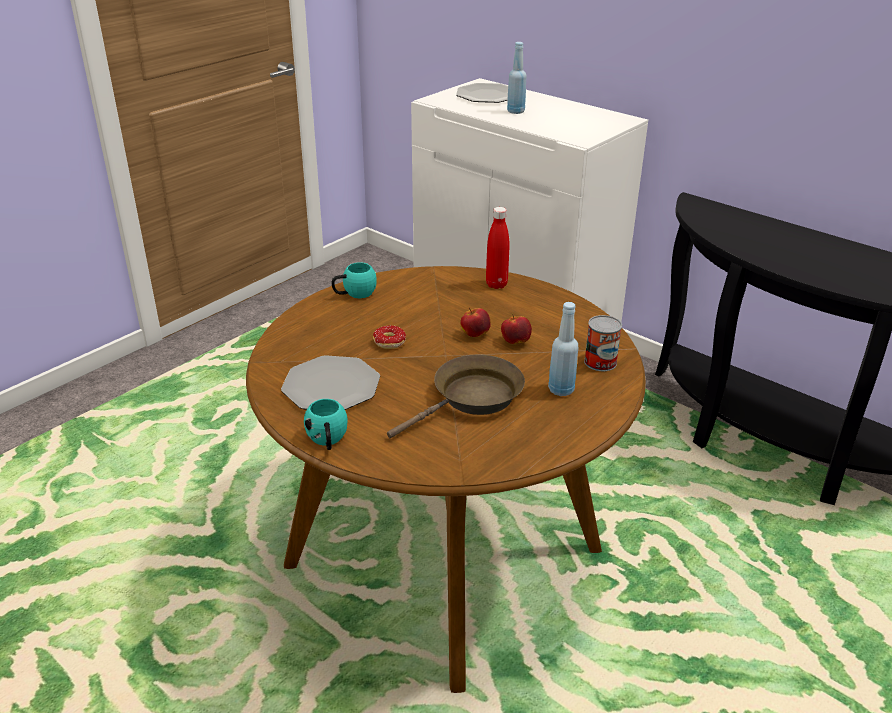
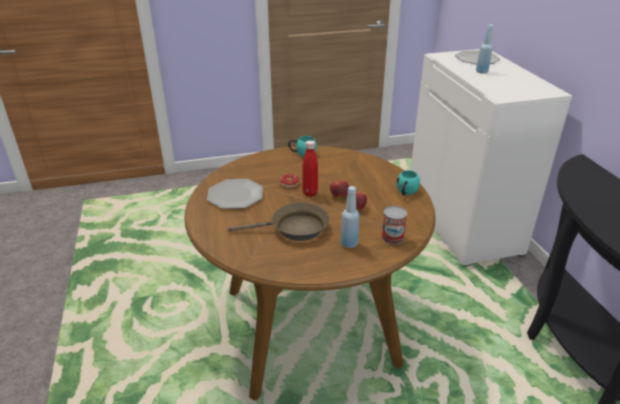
camera: 35 degrees right, 0 degrees up
turquoise mug [304,399,347,450] -> turquoise mug moved to [397,170,420,196]
red bottle [486,207,510,289] -> red bottle moved to [302,140,318,197]

